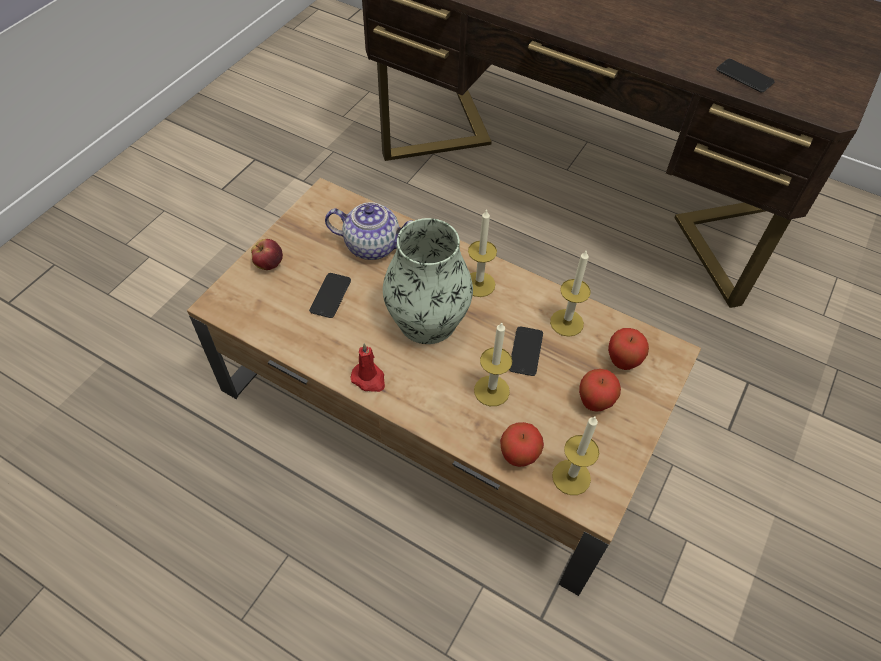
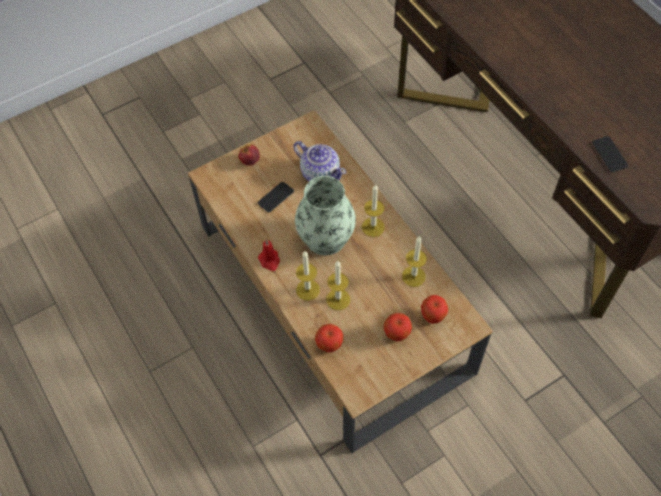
camera: 30 degrees right, 5 degrees up
phone [509,326,543,376] -> none
candle [552,416,599,495] -> candle moved to [296,251,320,301]

